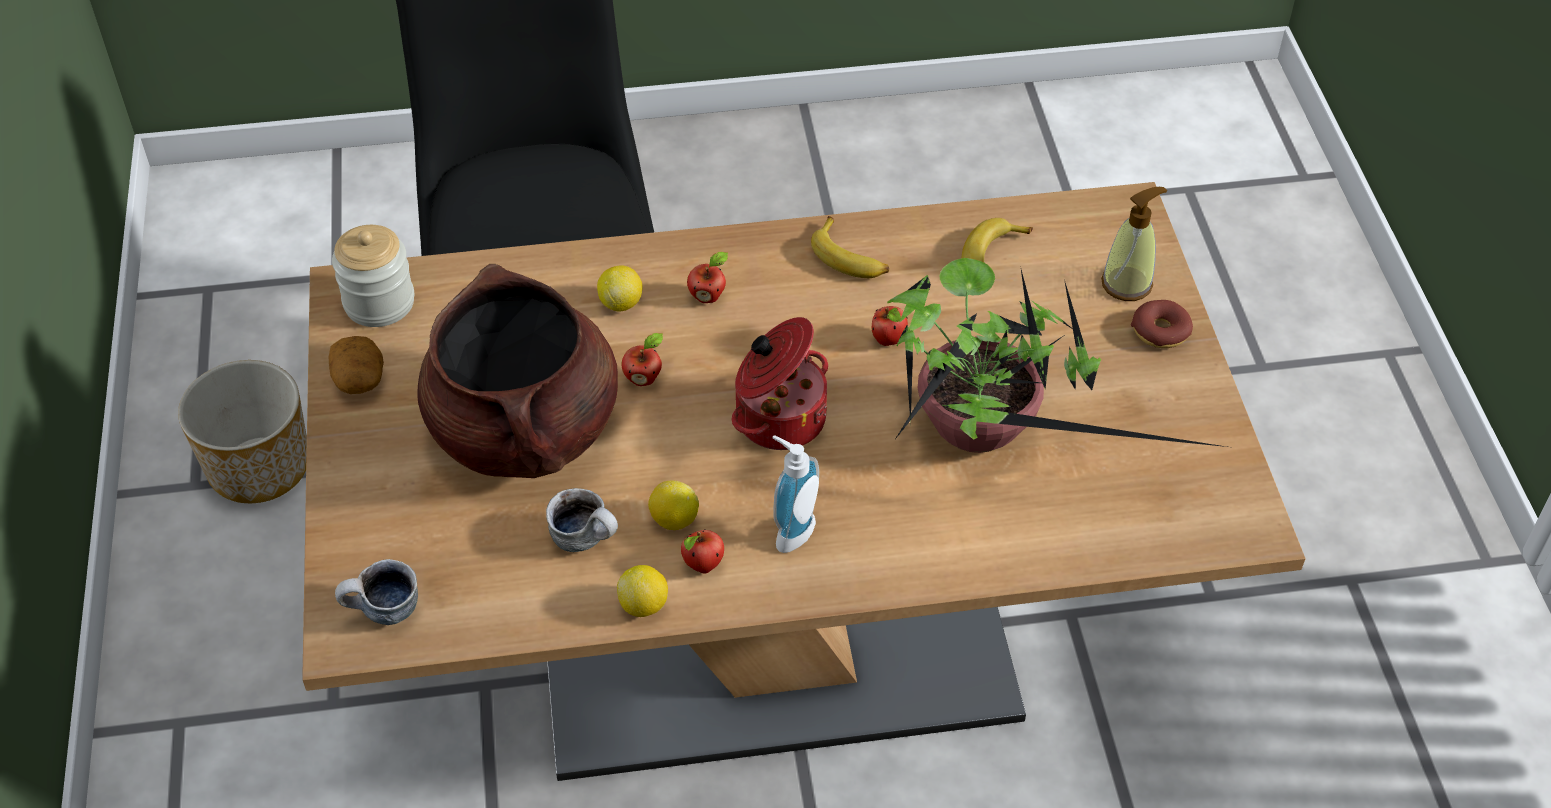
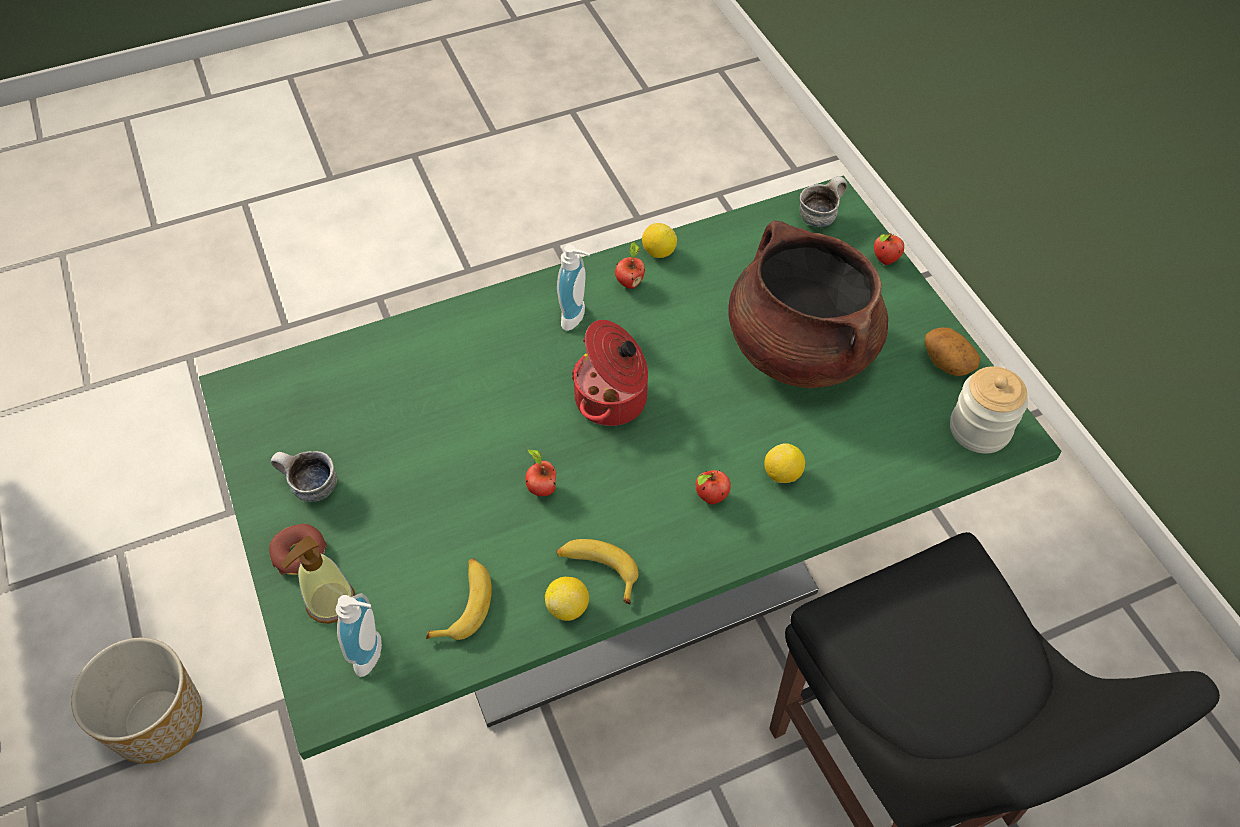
camera: 165 degrees right, 5 degrees up
planter [178,360,307,503] -> planter moved to [71,638,202,764]
brown dining table [302,182,1306,781] -> green dining table [199,176,1062,760]
mug [546,488,618,552] -> mug moved to [271,451,337,502]
apple [621,333,663,386] -> apple moved to [874,233,904,265]
lemon [648,480,699,530] -> lemon moved to [545,577,589,621]
potted plant [887,258,1226,453] -> none
none -> soap dispenser [336,593,382,677]

